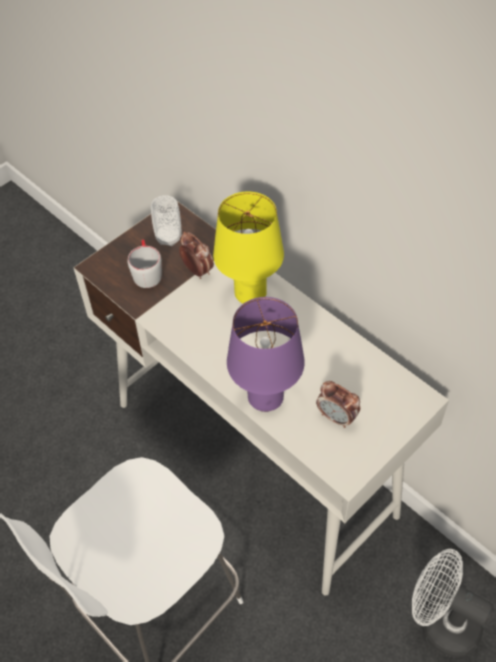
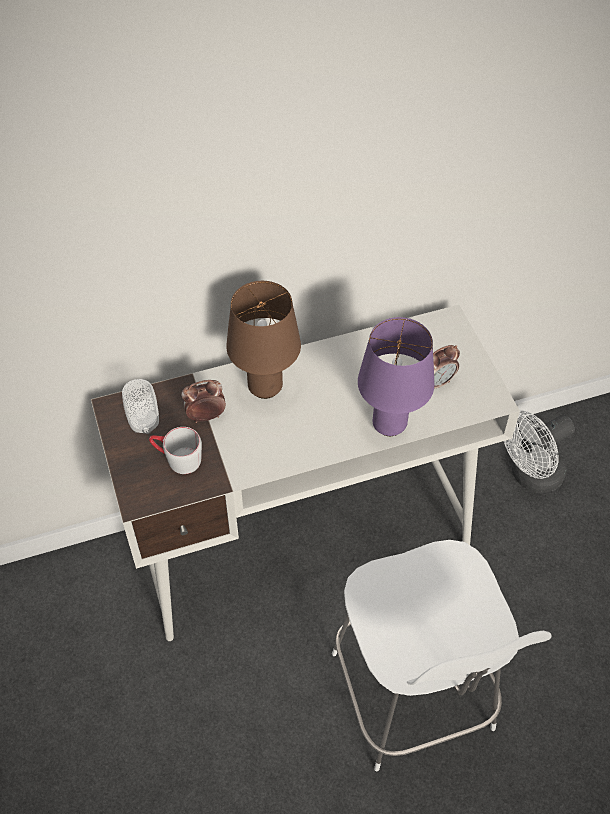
camera: 65 degrees left, 0 degrees up
yellow table lamp [213,192,284,304] -> brown table lamp [226,281,301,399]

